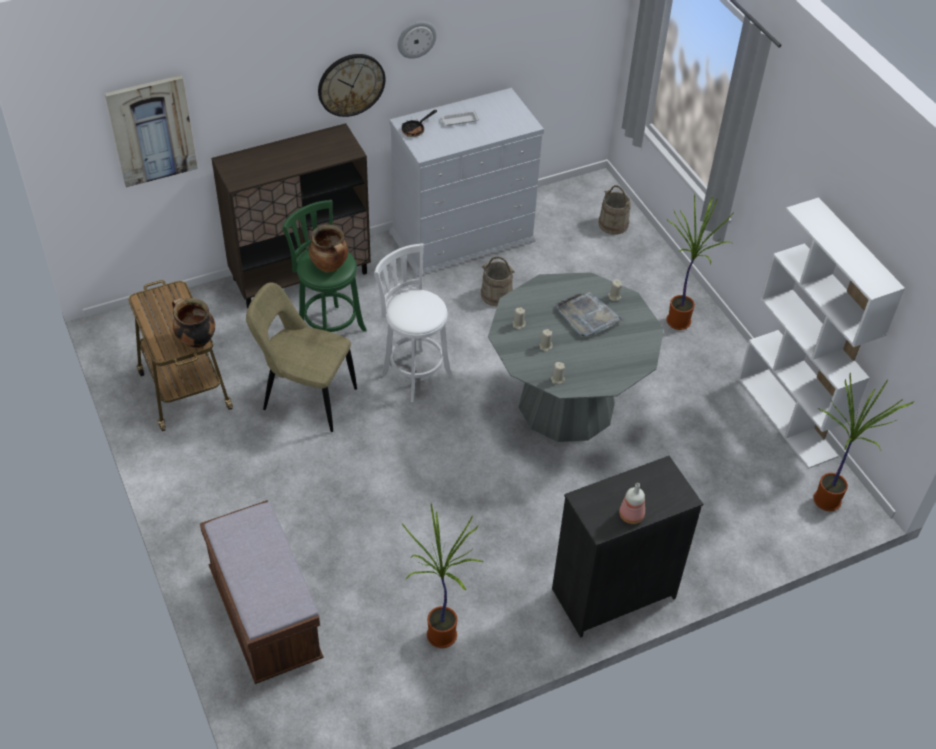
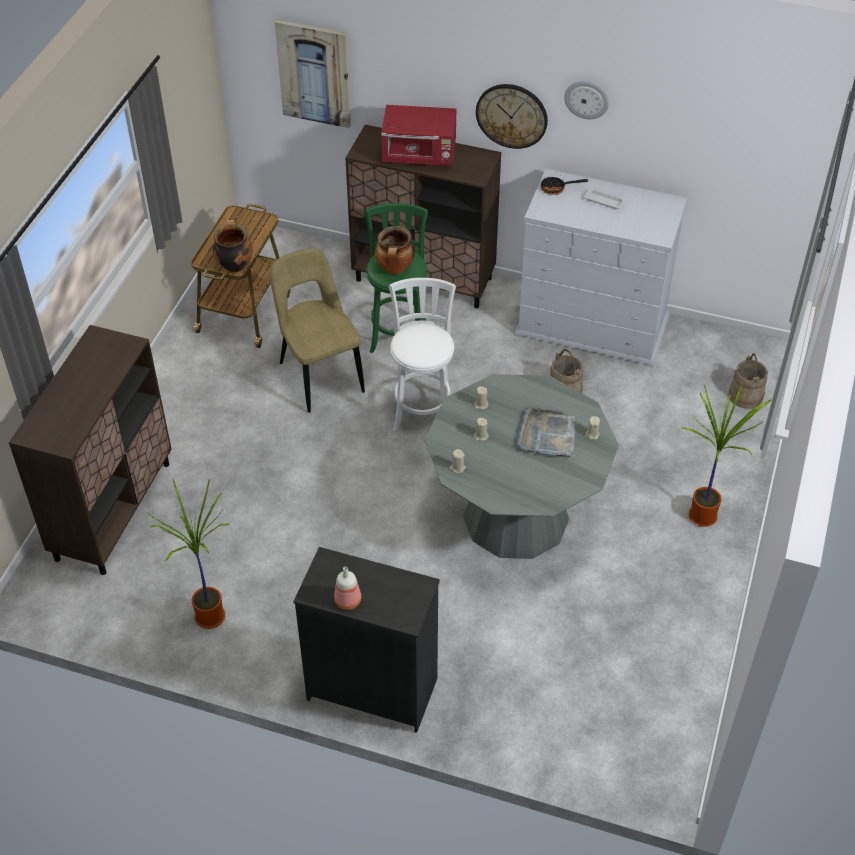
camera: 45 degrees right, 0 degrees up
brown bench [200,500,324,684] -> brown cabinet [9,325,172,575]
white bookcase [738,197,905,469] -> none
potted plant [813,373,914,511] -> none
none -> red microwave [381,105,456,166]

